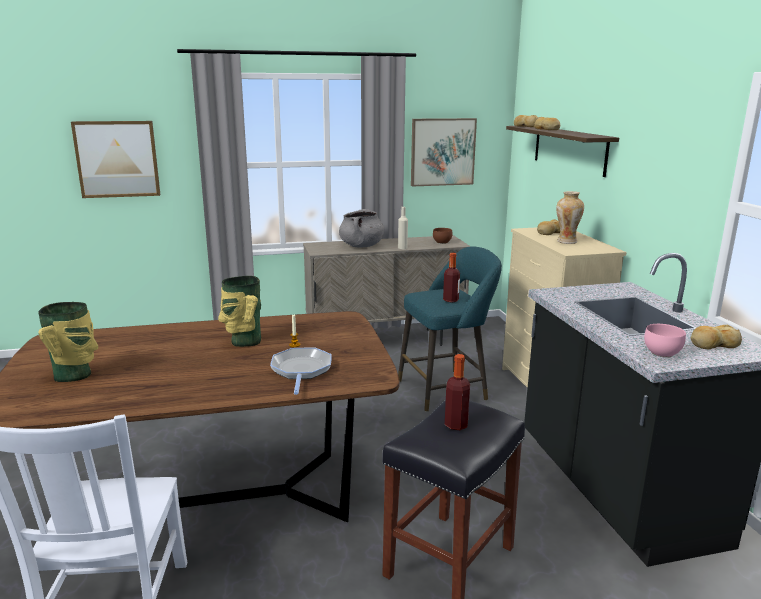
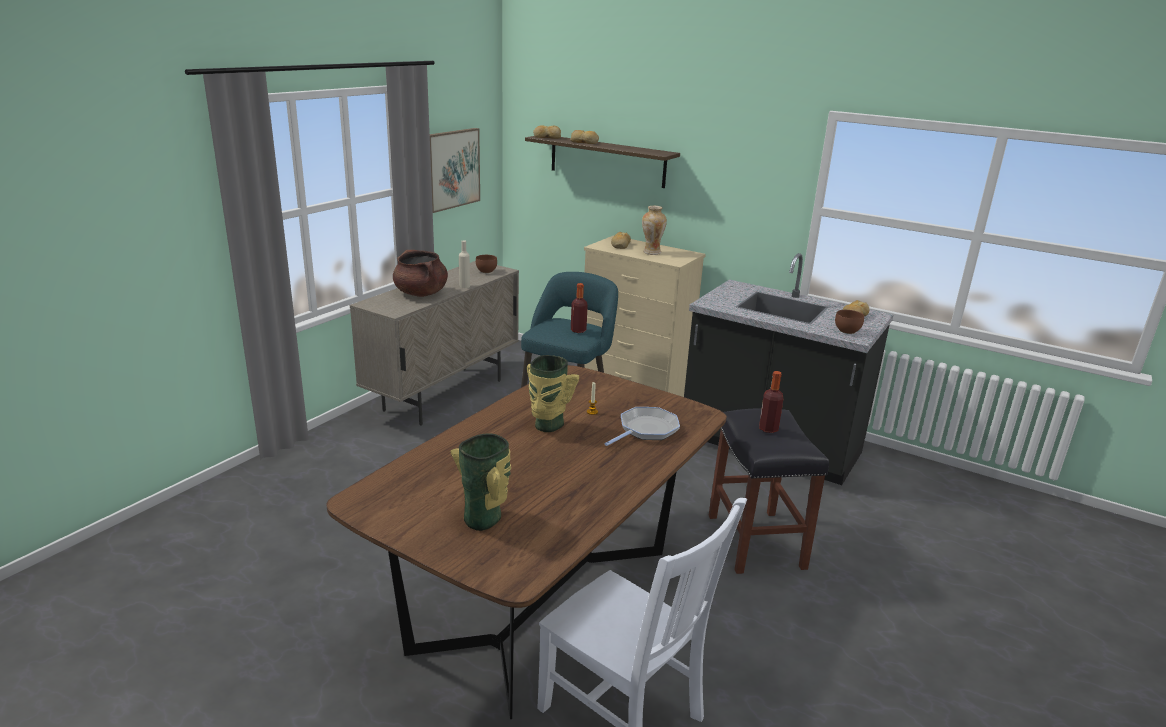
camera: 45 degrees left, 5 degrees up
picture [71,121,160,198] -> none
frying pan [270,348,332,395] -> frying pan turned 90 degrees clockwise [604,407,680,446]
grey cooking pot [339,209,384,247] -> brown cooking pot [393,250,448,297]
pink bowl [644,324,686,358] -> brown bowl [835,310,864,334]

